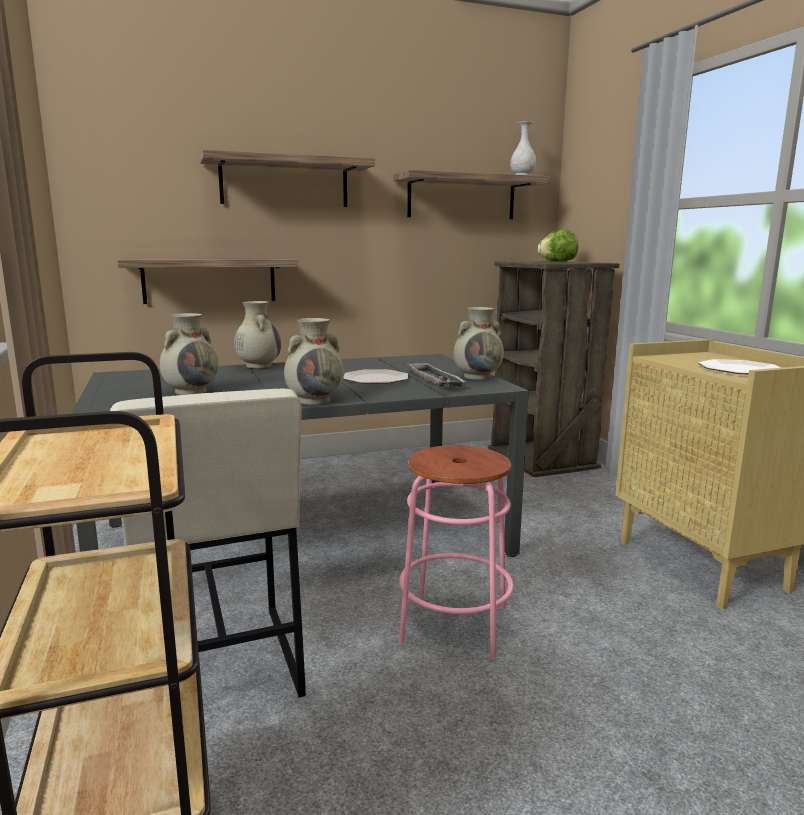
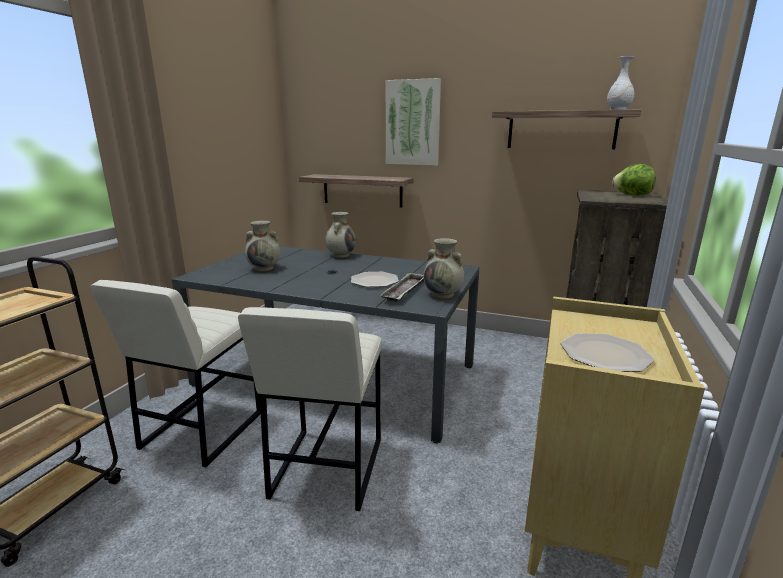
camera: 40 degrees right, 5 degrees up
shelf [200,150,375,207] -> picture [386,78,441,165]
beige vase [284,318,344,405] -> none
pink stool [399,445,514,660] -> beige chair [238,307,382,511]

